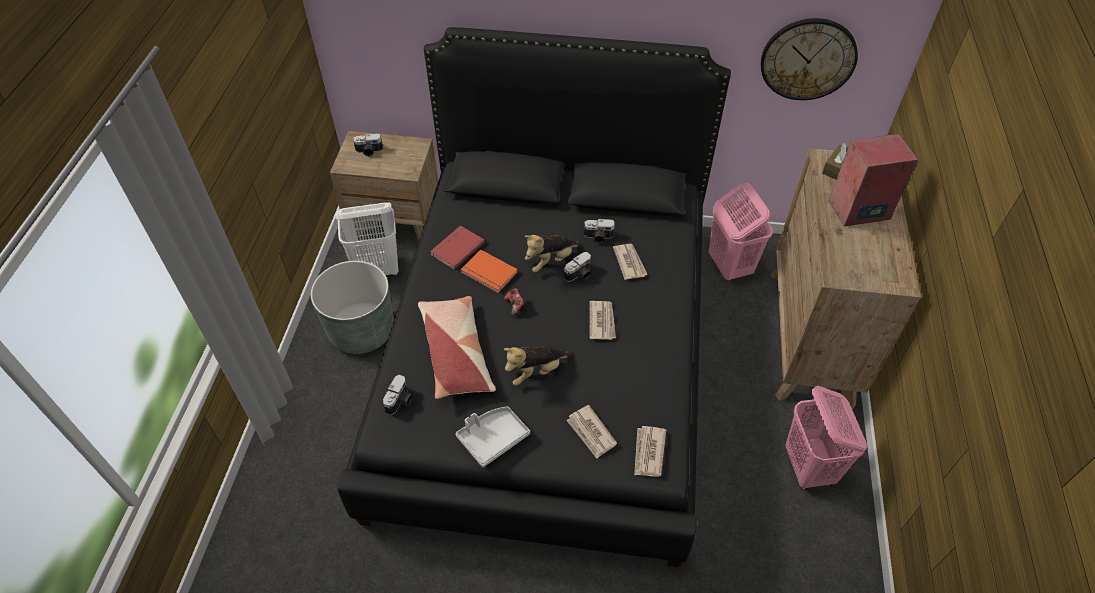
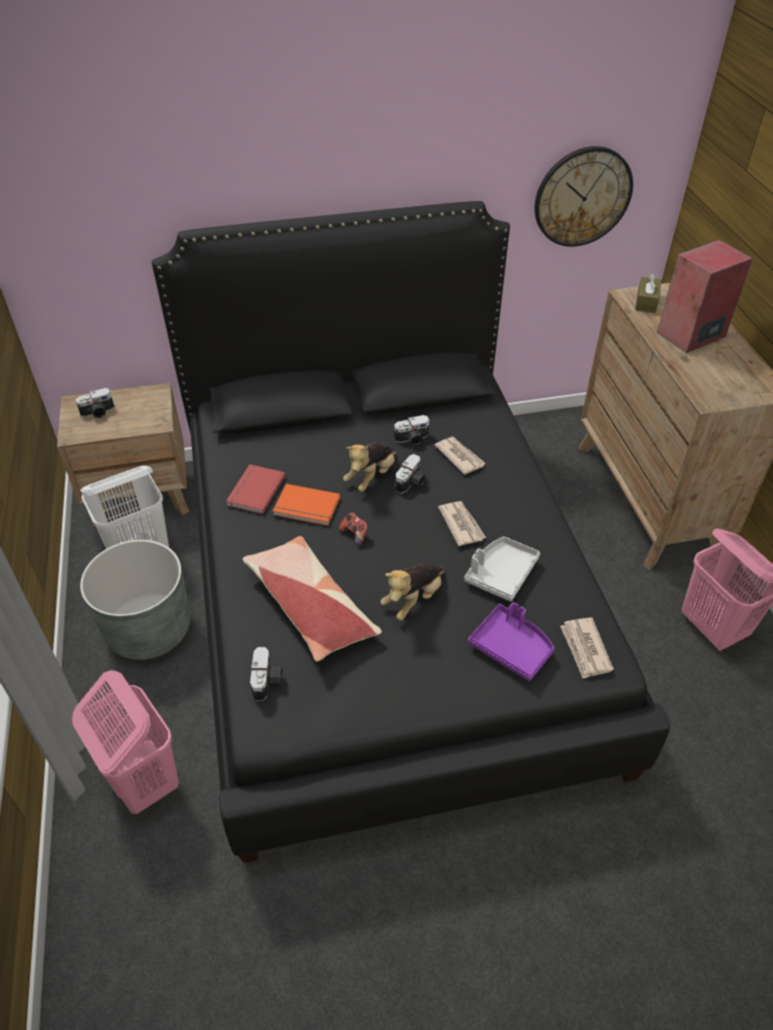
camera: 20 degrees left, 5 degrees down
grey tray [455,406,530,467] -> grey tray moved to [464,536,540,602]
newspaper [566,405,617,459] -> purple tray [468,602,555,681]
pink laundry basket [709,183,773,280] -> pink laundry basket moved to [72,670,179,814]

